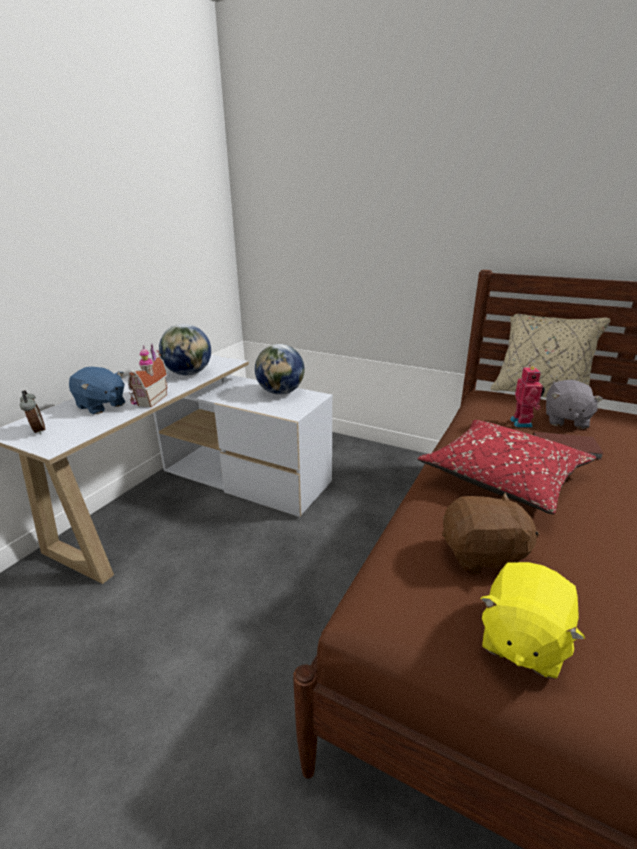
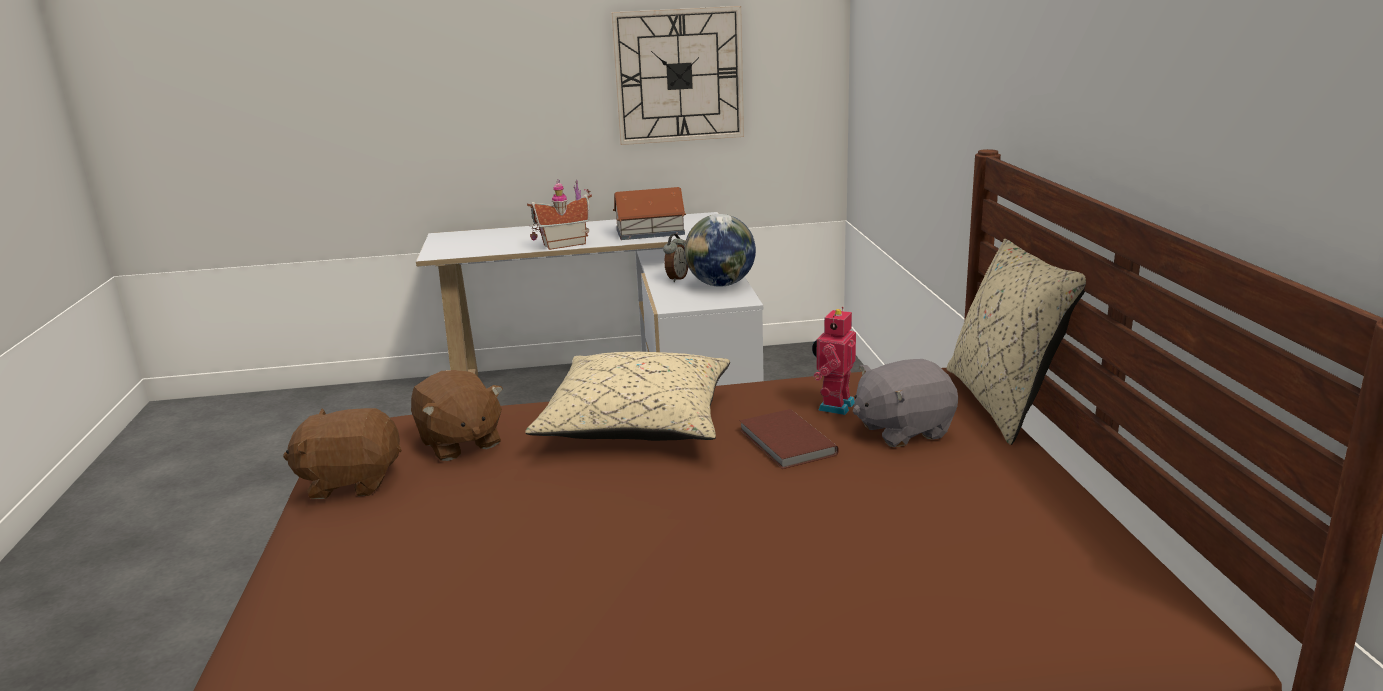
camera: 55 degrees right, 5 degrees down
alarm clock [20,390,45,435] -> alarm clock moved to [663,234,688,282]
blue plush toy [69,367,125,414] -> none
globe [159,324,211,375] -> toy house [613,187,686,240]
red pillow [417,420,596,514] -> beige pillow [525,352,730,441]
yellow plush toy [480,562,585,678] -> brown plush toy [283,408,402,499]
toy robot [510,365,545,428] -> toy robot turned 150 degrees clockwise [812,307,856,415]
none -> wall clock [611,6,744,145]

